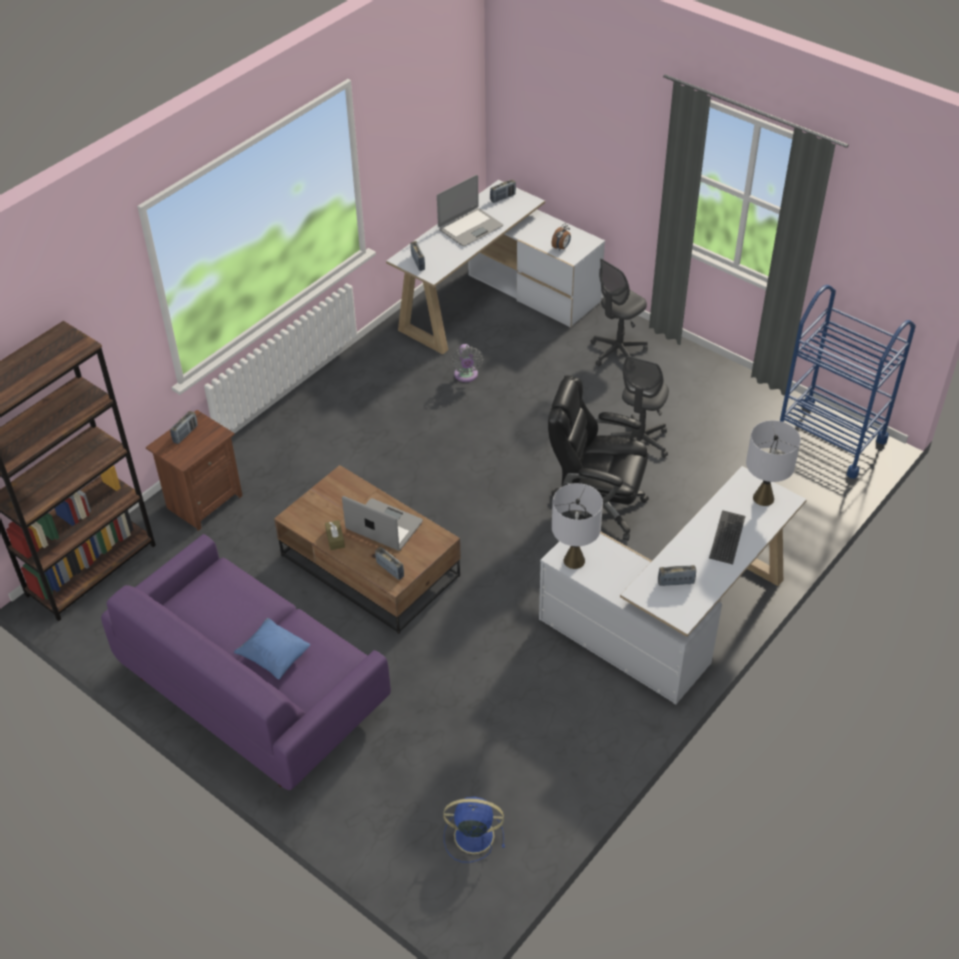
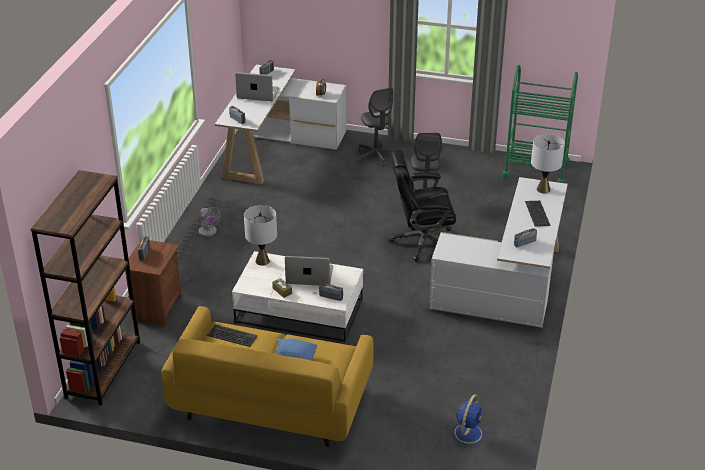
camera: 25 degrees left, 10 degrees down
purple sofa [101,534,391,790] -> yellow sofa [161,306,373,447]
brown coffee table [274,465,461,634] -> white coffee table [232,251,363,343]
laptop [437,175,503,246] -> laptop turned 105 degrees counterclockwise [235,72,279,101]
blue fan [443,797,505,863] -> blue fan turned 135 degrees clockwise [449,394,489,448]
grey fan [450,344,483,382] -> grey fan moved to [198,207,221,237]
grey table lamp [552,483,603,569] -> grey table lamp moved to [244,205,277,266]
grey office chair [590,259,648,366] -> grey office chair turned 45 degrees counterclockwise [359,88,395,167]
blue cart [780,285,916,479] -> green cart [502,65,578,183]
none -> keyboard [207,324,258,347]

